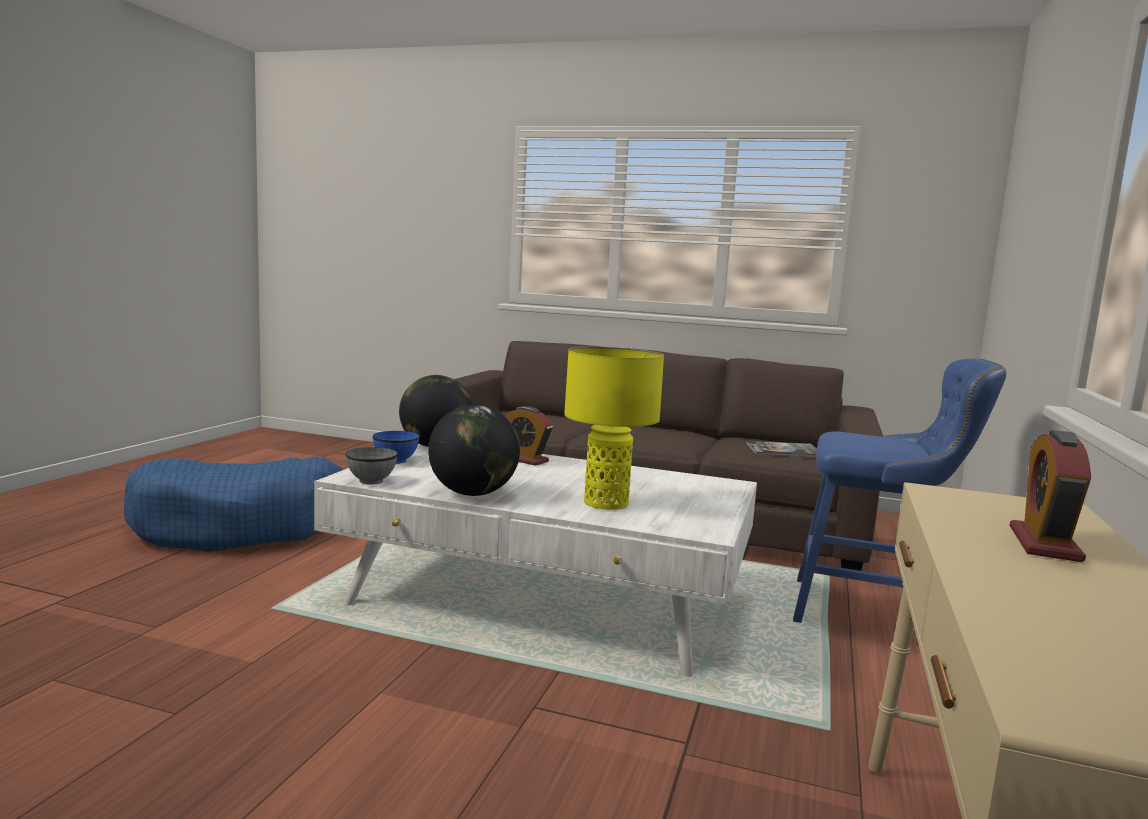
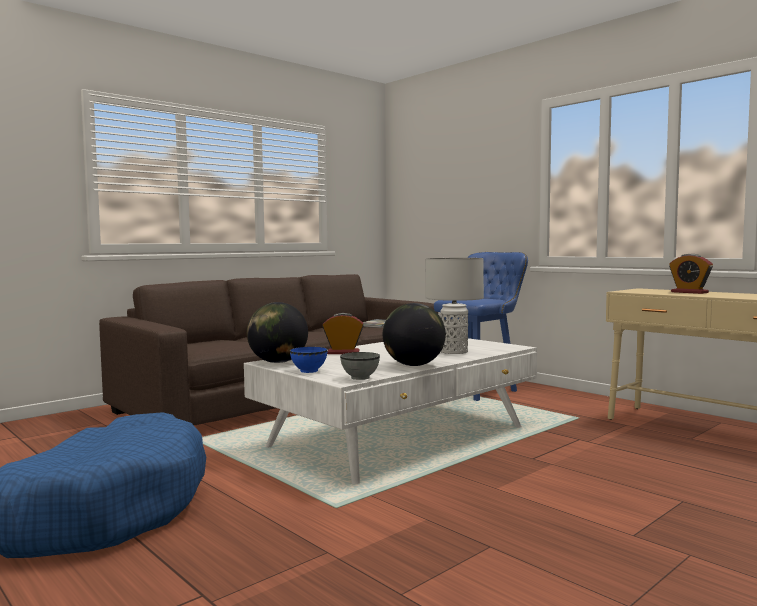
camera: 60 degrees left, 5 degrees down
alarm clock [504,406,553,466] -> alarm clock turned 150 degrees counterclockwise [322,313,364,354]
yellow table lamp [564,347,664,510] -> white table lamp [425,258,484,354]

